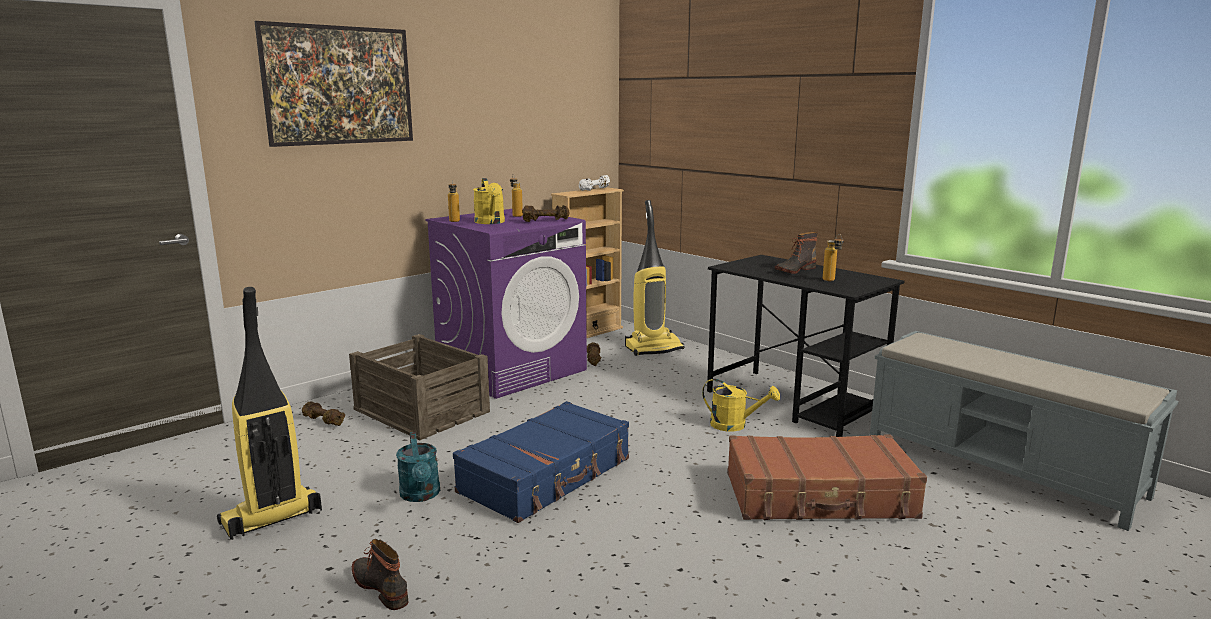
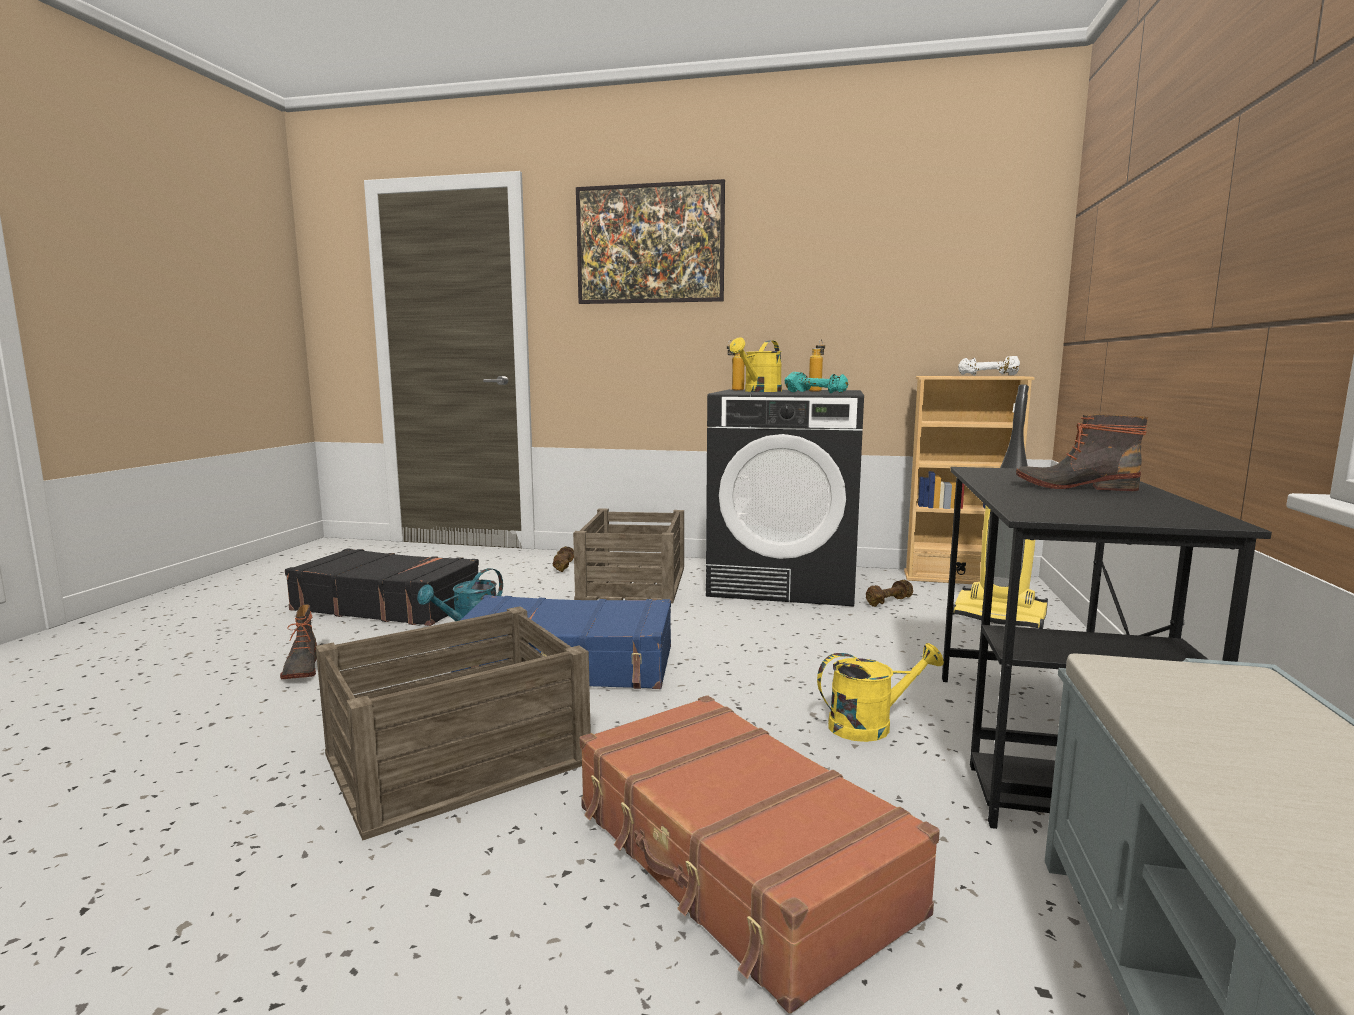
camera: 55 degrees right, 5 degrees down
vacuum cleaner [217,287,322,540] -> black suitcase [285,548,479,626]
boot [352,539,408,610] -> boot turned 150 degrees clockwise [280,604,317,679]
purple washing machine [426,209,587,399] -> black washing machine [706,389,864,606]
brown dumbbell [522,205,570,222] -> turquoise dumbbell [785,372,848,393]
yellow watering can [702,379,780,431] -> yellow watering can turned 90 degrees counterclockwise [817,643,944,742]
bottle [823,234,844,281] -> none
none -> crate [316,606,591,841]

